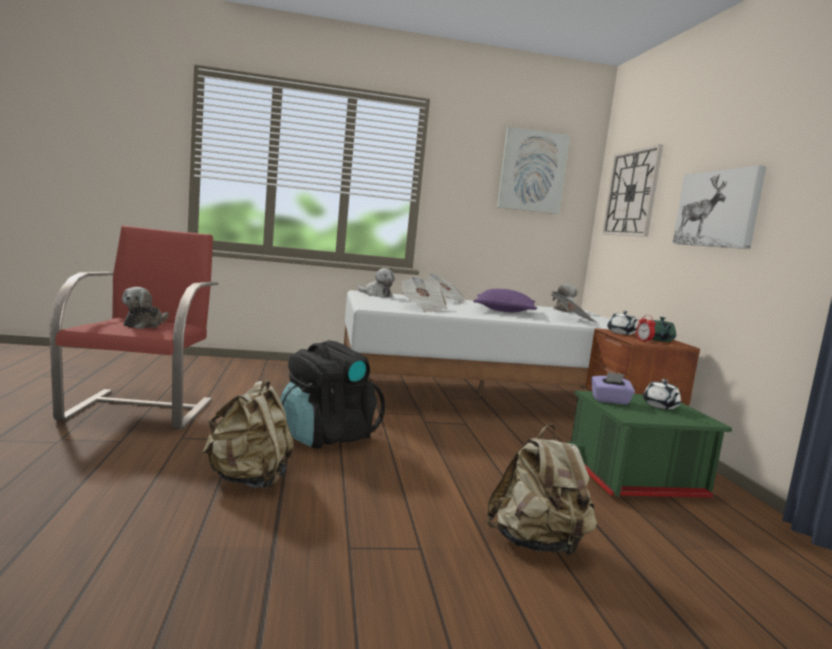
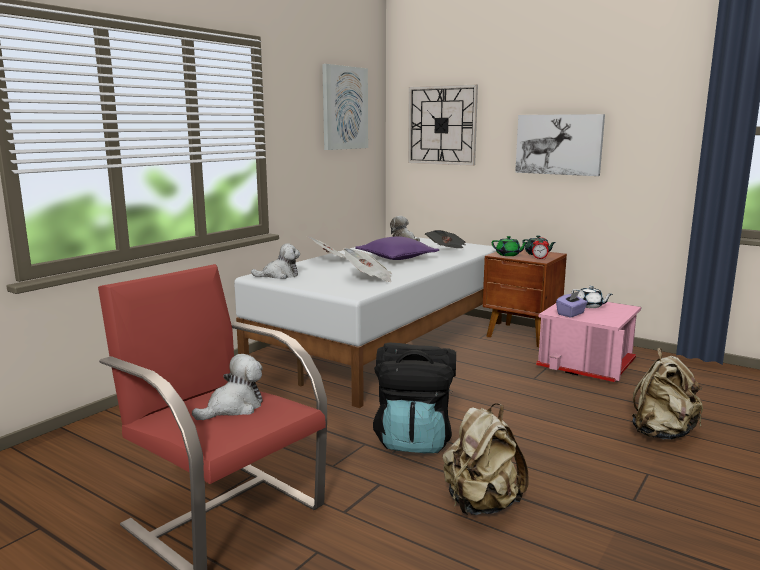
camera: 45 degrees left, 5 degrees up
plush toy [122,287,169,329] -> plush toy turned 105 degrees counterclockwise [192,354,263,420]
green storage box [567,390,732,498] -> pink storage box [536,302,641,382]
white teapot [607,311,638,335] -> green teapot [492,236,528,256]

